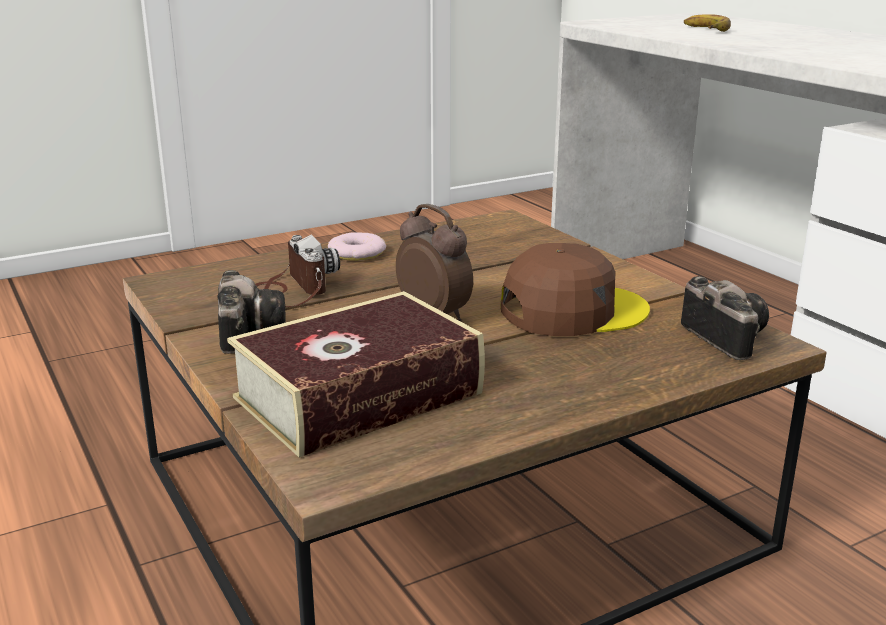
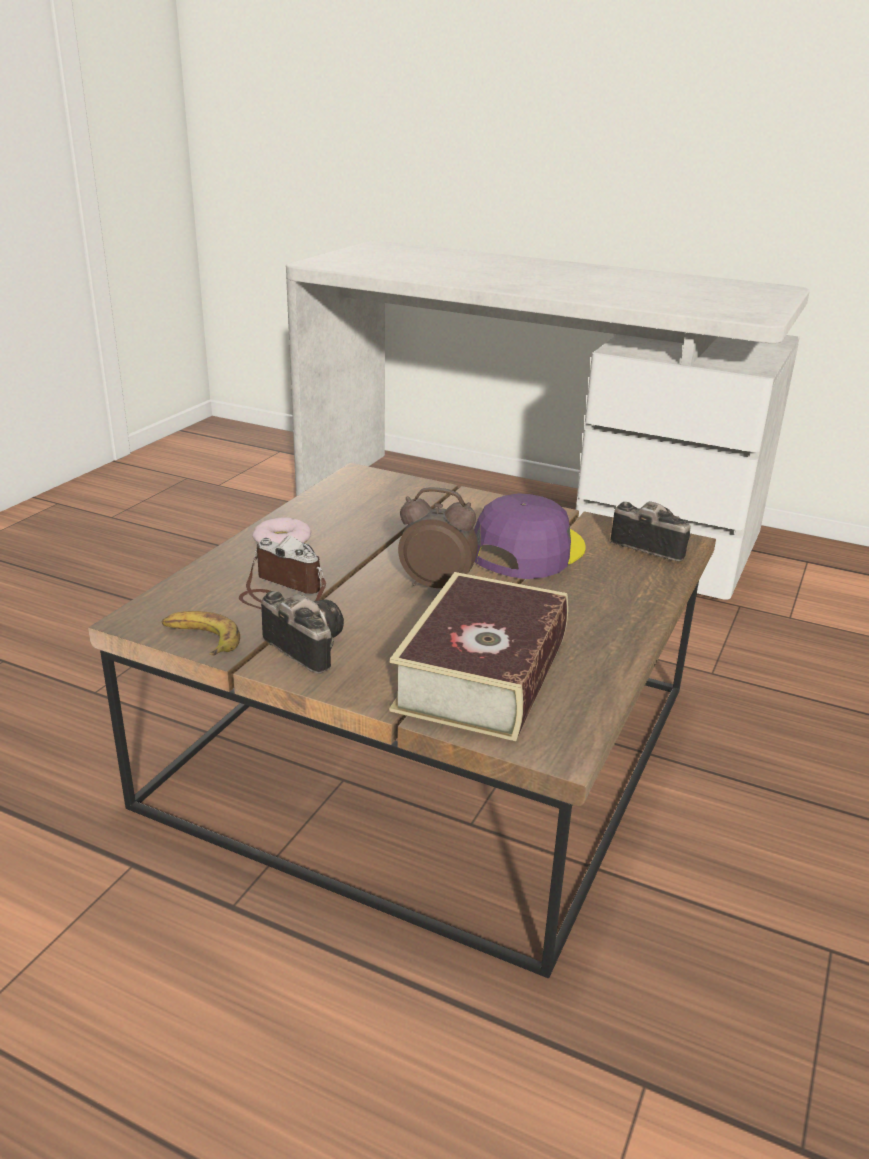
camera: 35 degrees left, 5 degrees up
brown cap [500,243,650,336] -> purple cap [474,493,586,579]
banana [684,14,731,32] -> banana moved to [162,611,240,656]

